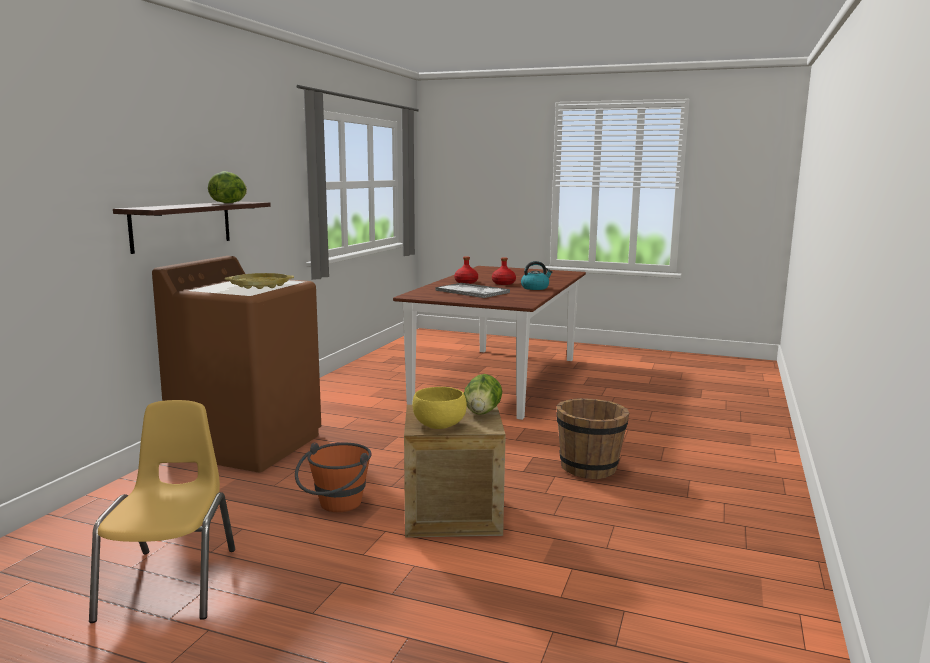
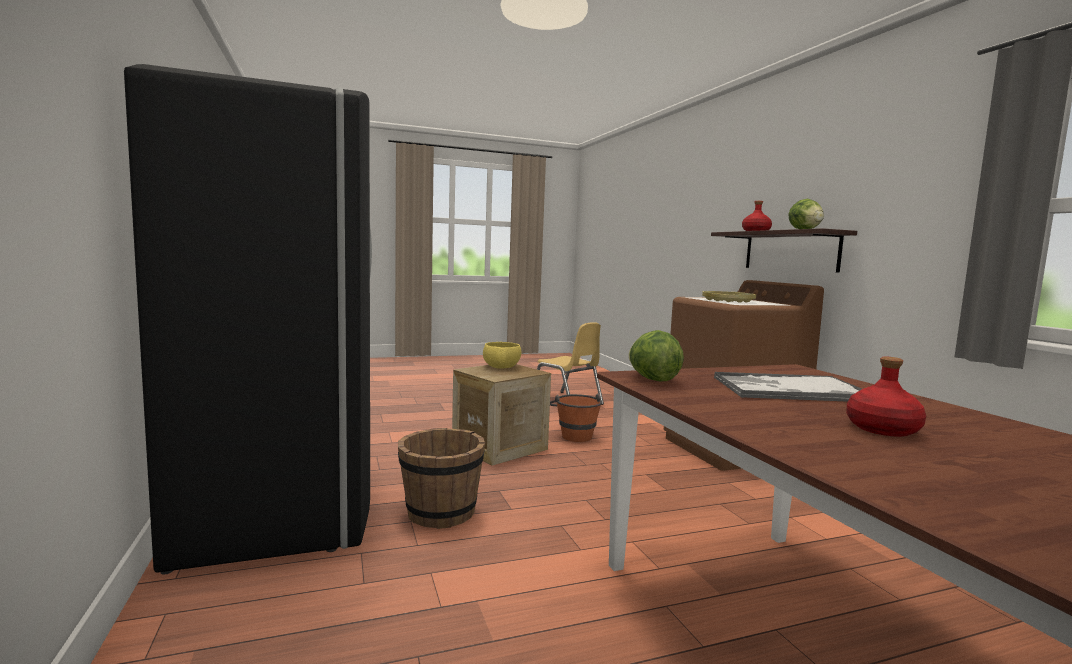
camera: 140 degrees right, 5 degrees down
red bottle [454,256,478,284] -> red bottle moved to [742,201,772,231]
lettuce [464,374,502,415] -> lettuce moved to [629,330,684,381]
kettle [521,261,553,290] -> none
none -> black fridge [124,64,372,575]

